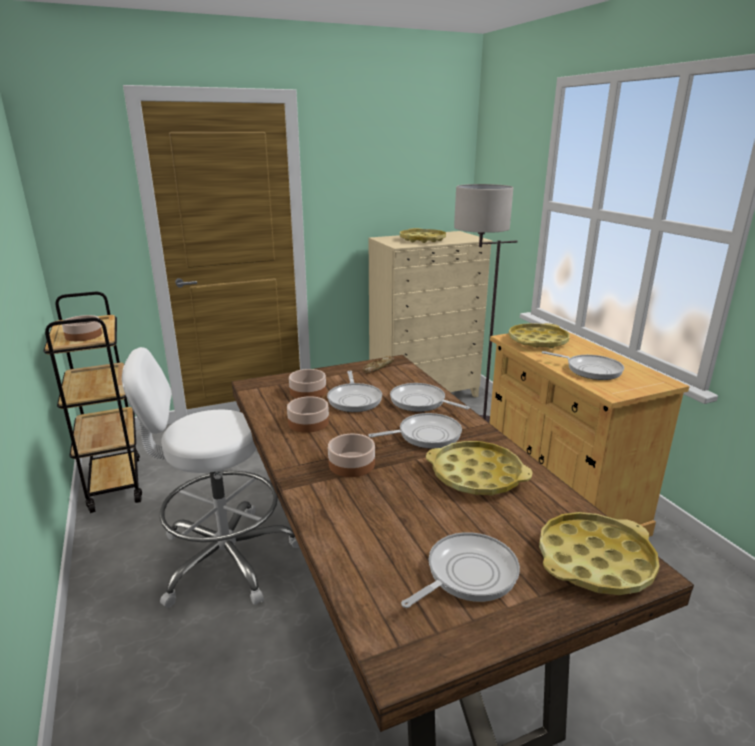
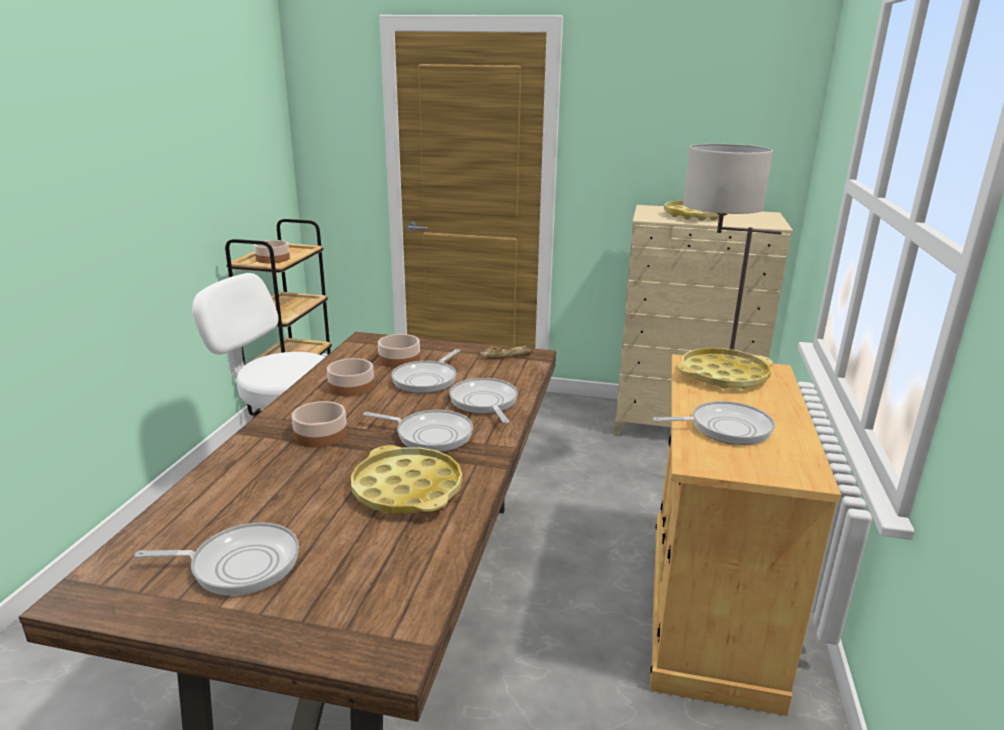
camera: 35 degrees right, 0 degrees up
yellow tray [539,512,660,595] -> none
frying pan [542,351,624,380] -> frying pan turned 75 degrees counterclockwise [653,401,775,445]

